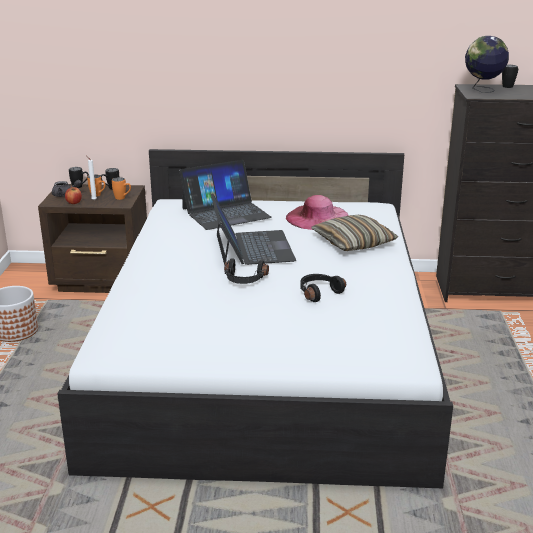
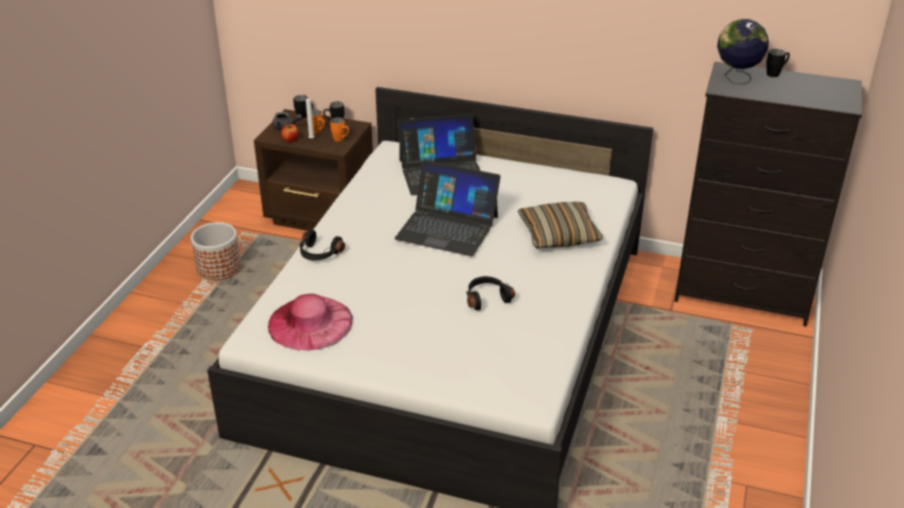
camera: 15 degrees right, 10 degrees up
laptop [211,194,296,265] -> laptop turned 105 degrees clockwise [395,160,501,256]
black headphones [224,258,269,284] -> black headphones moved to [299,229,345,261]
pink hat [286,195,349,230] -> pink hat moved to [268,294,353,350]

